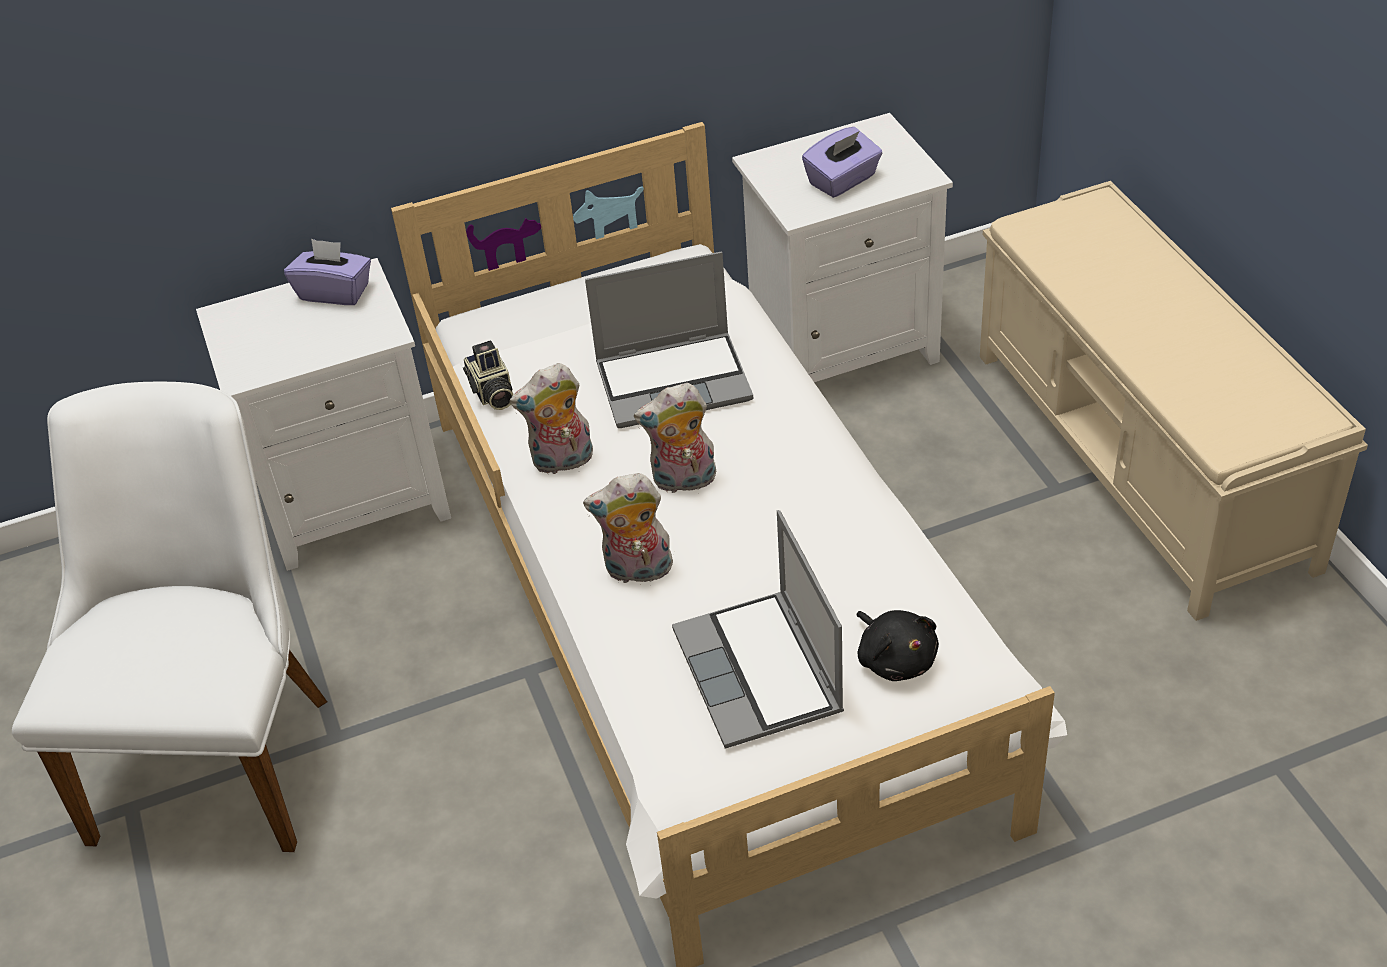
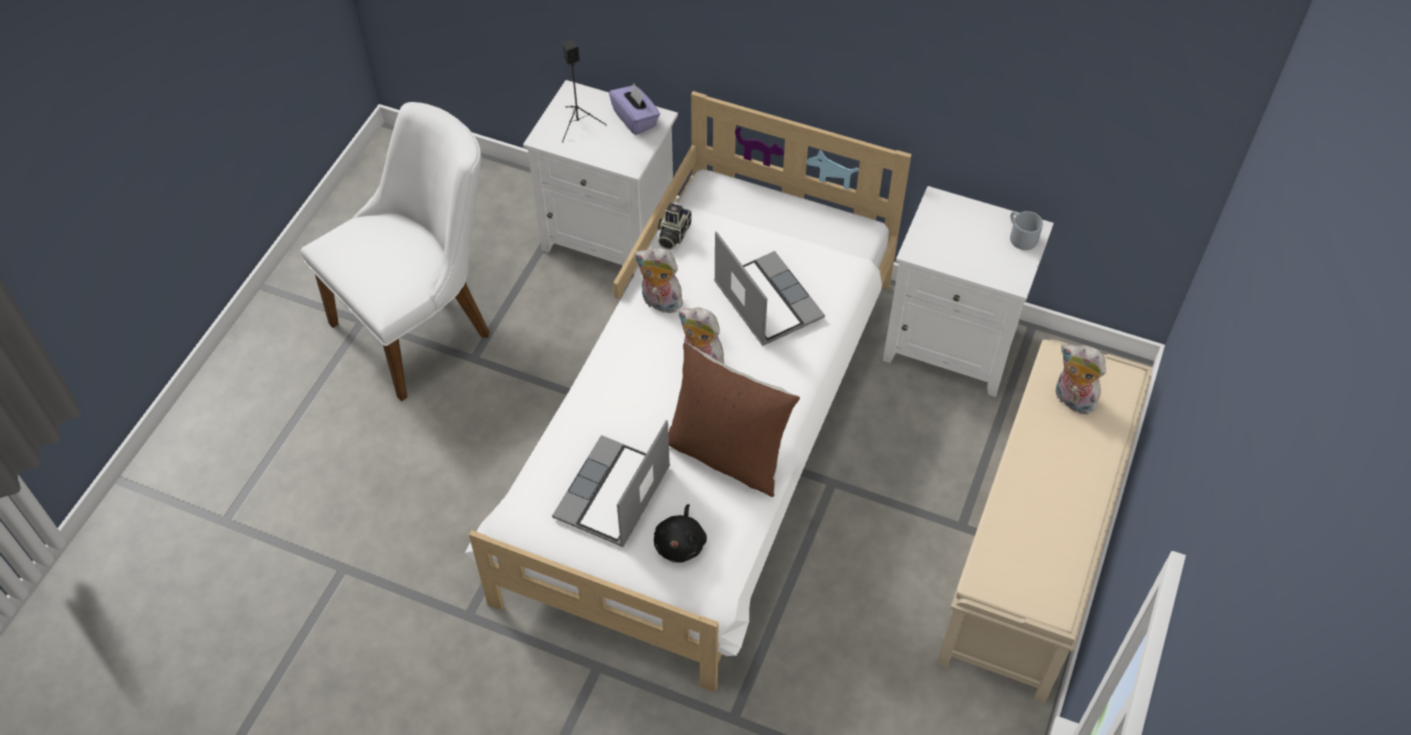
camera: 40 degrees right, 10 degrees up
plush toy [583,473,673,586] -> plush toy moved to [1056,344,1106,414]
laptop [585,252,753,428] -> laptop turned 150 degrees counterclockwise [714,231,825,346]
purple tissue box [802,127,882,198] -> none
none -> black speaker [562,40,607,143]
none -> brown pillow [668,342,800,497]
none -> grey mug [1010,211,1043,250]

